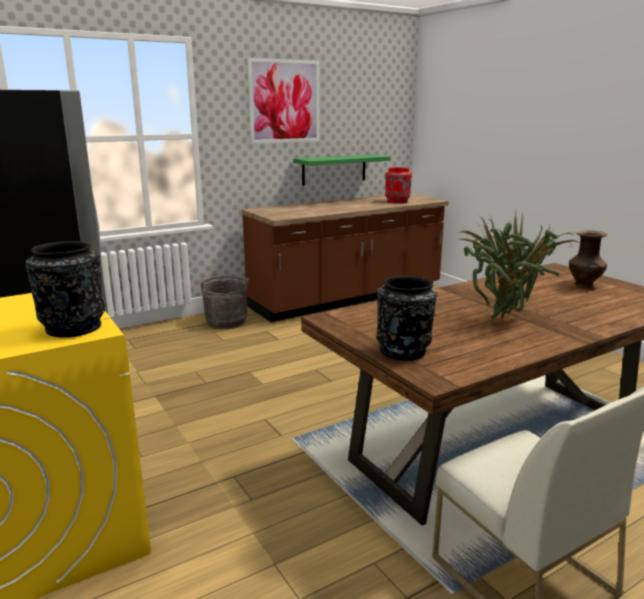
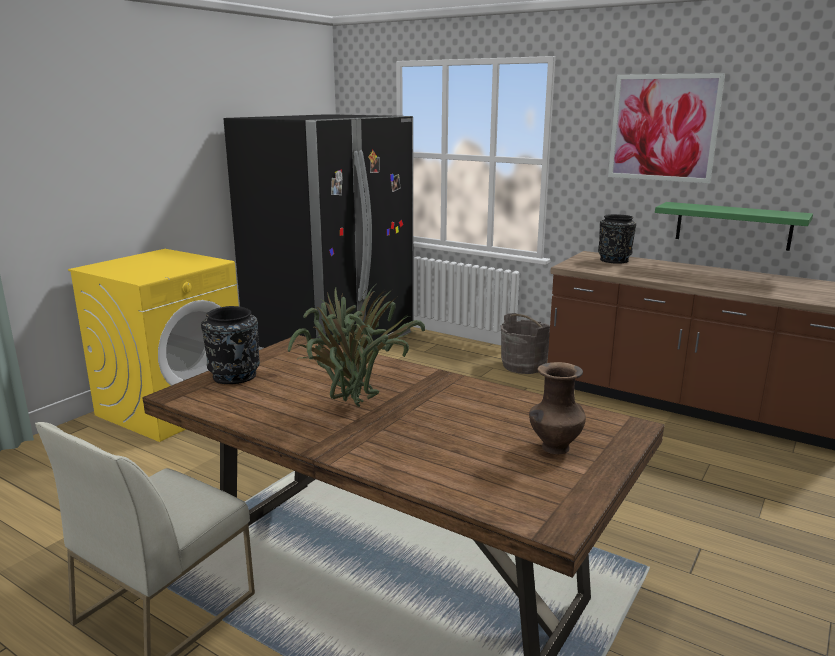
camera: 65 degrees right, 0 degrees up
black vase [25,241,105,337] -> black vase moved to [598,214,636,264]
red vase [385,167,412,203] -> none

